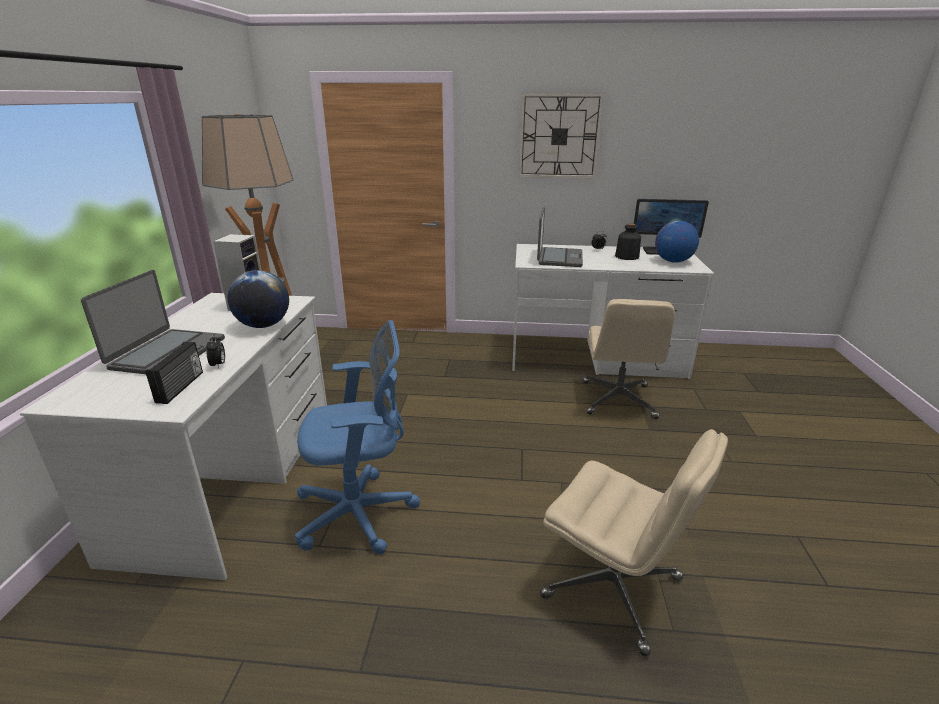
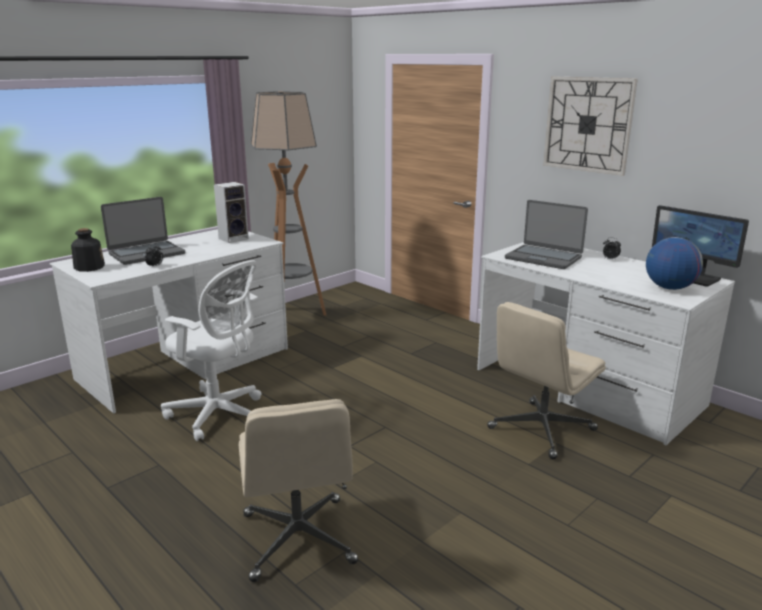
camera: 40 degrees right, 5 degrees down
radio [145,342,203,404] -> none
globe [227,270,289,328] -> none
blue office chair [295,320,420,555] -> white office chair [161,260,262,441]
laptop [537,207,583,267] -> laptop turned 75 degrees clockwise [505,200,588,269]
bottle [615,223,641,260] -> bottle moved to [71,228,105,272]

